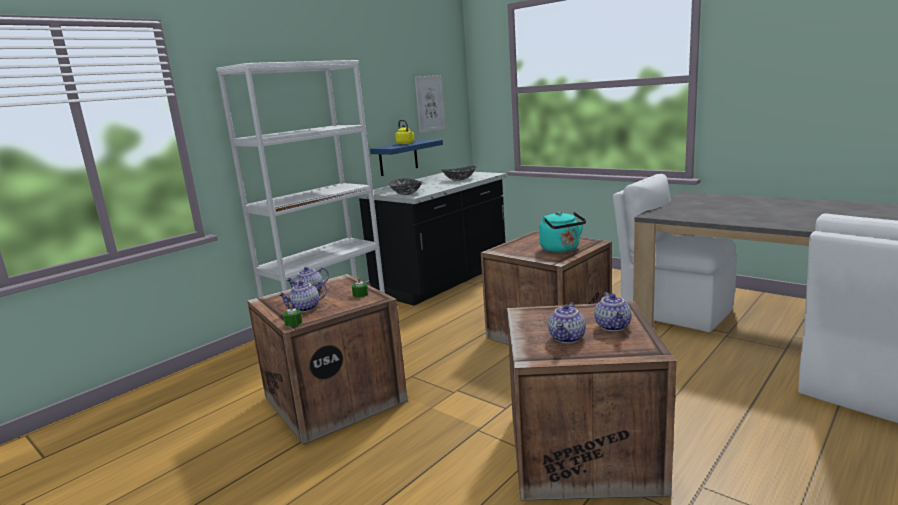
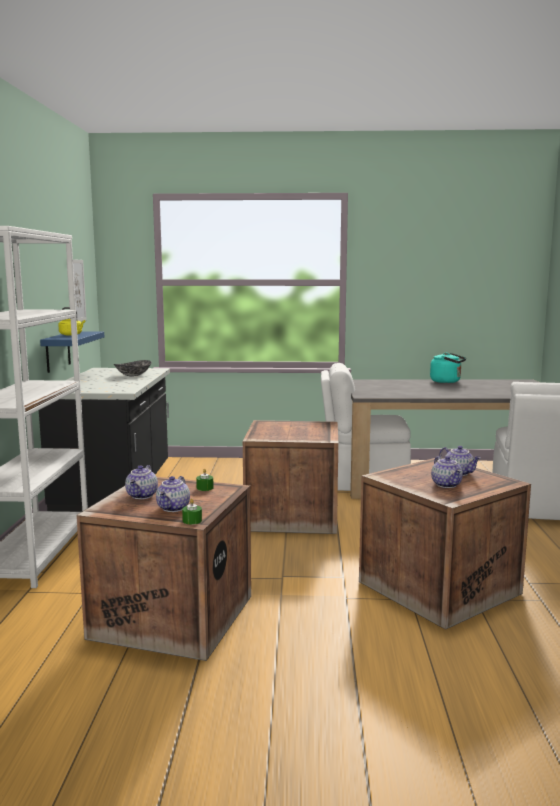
camera: 40 degrees left, 5 degrees down
bowl [389,178,422,195] -> none
turquoise kettle [539,212,586,252] -> turquoise kettle moved to [430,353,466,383]

